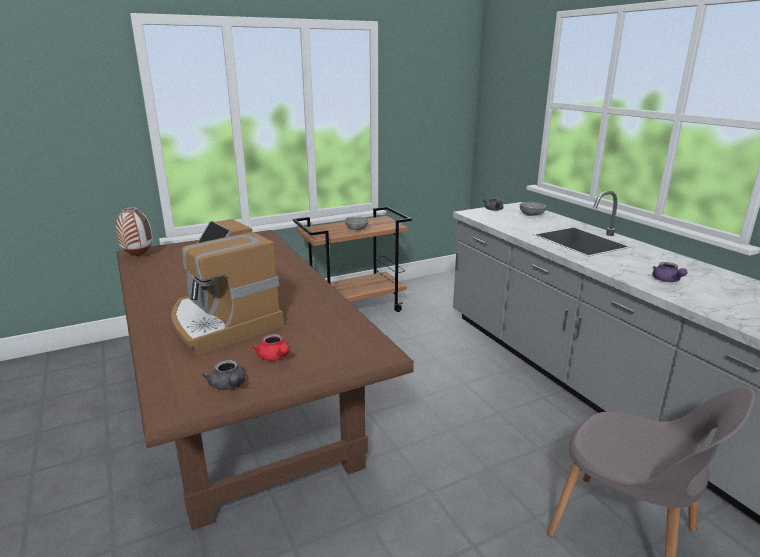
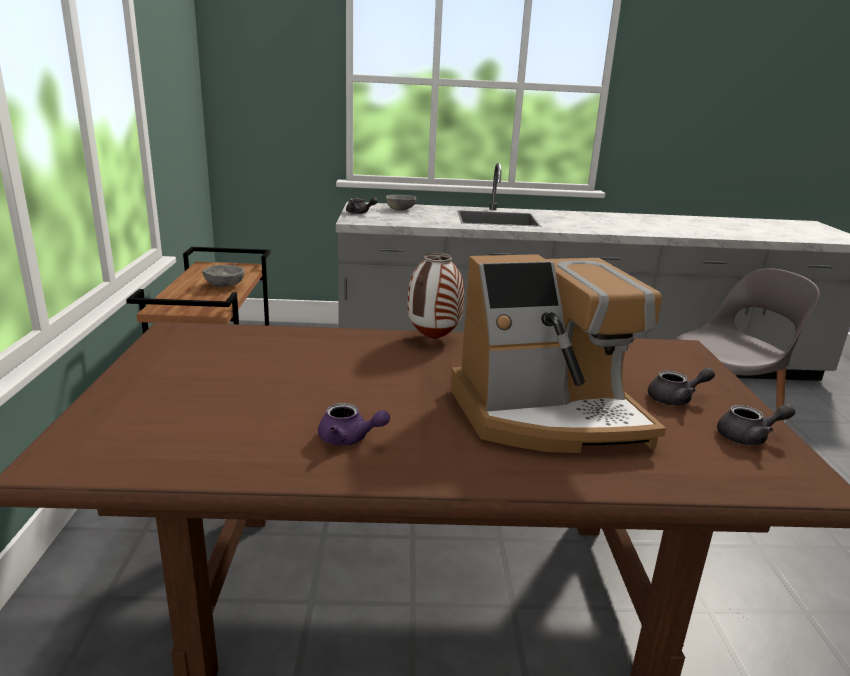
camera: 65 degrees left, 0 degrees up
vase [116,206,153,256] -> vase moved to [408,253,464,339]
red teapot [253,334,289,361] -> grey teapot [648,367,715,406]
purple teapot [652,262,687,282] -> purple teapot moved to [318,403,390,446]

